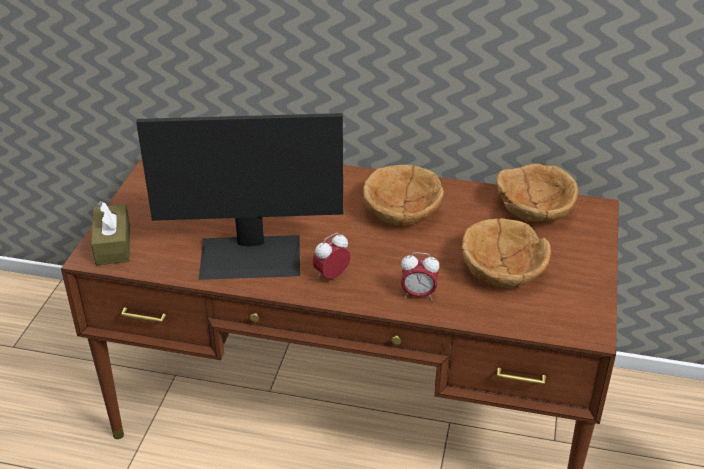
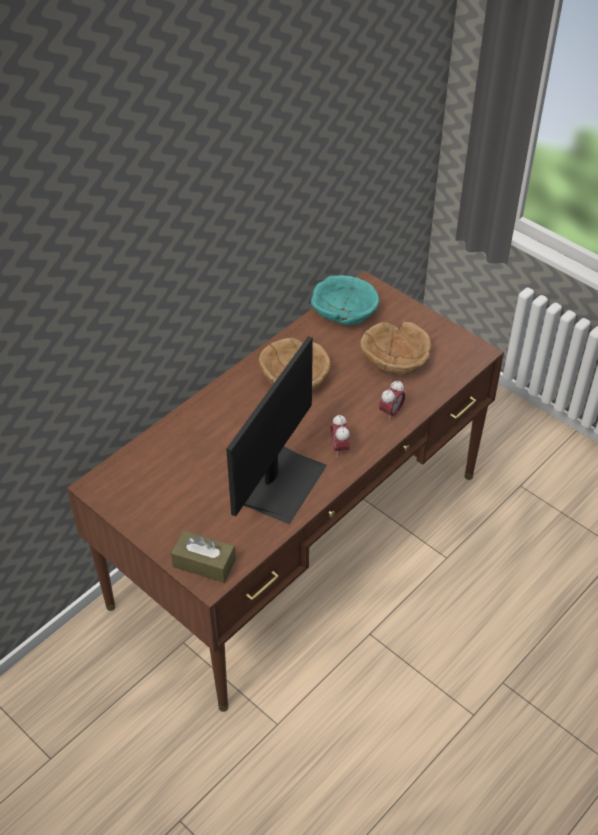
camera: 60 degrees left, 10 degrees up
brown bowl [496,163,578,221] -> turquoise bowl [311,275,379,325]

